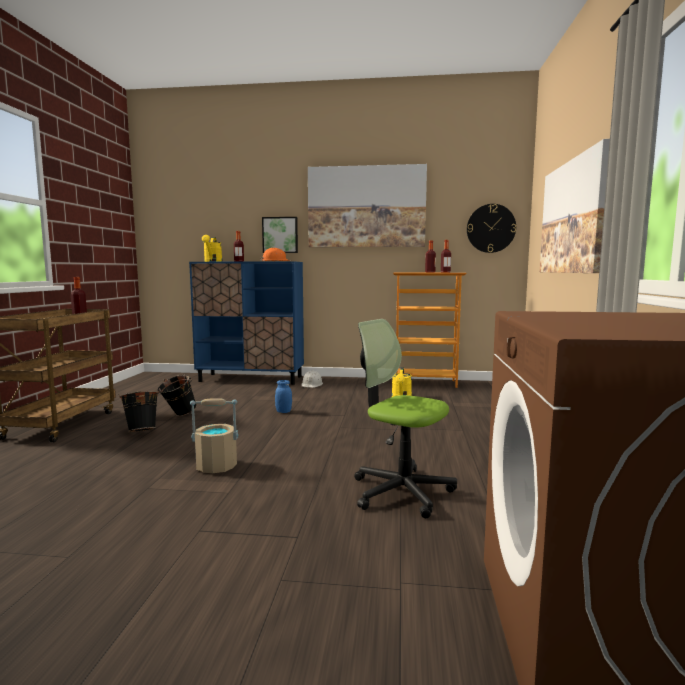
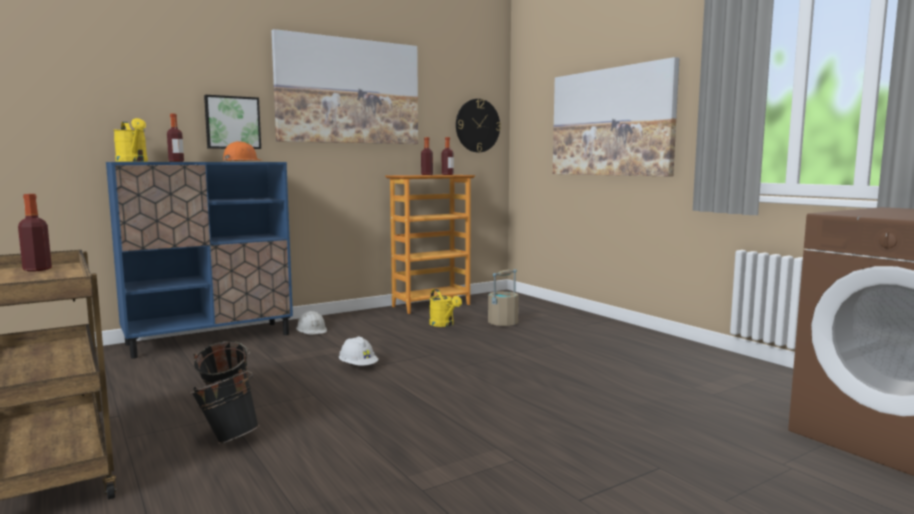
camera: 40 degrees left, 0 degrees up
beige bucket [190,398,238,473] -> beige bucket moved to [488,269,519,326]
blue jar [275,380,292,413] -> white hard hat [339,337,379,366]
office chair [354,319,457,518] -> none

